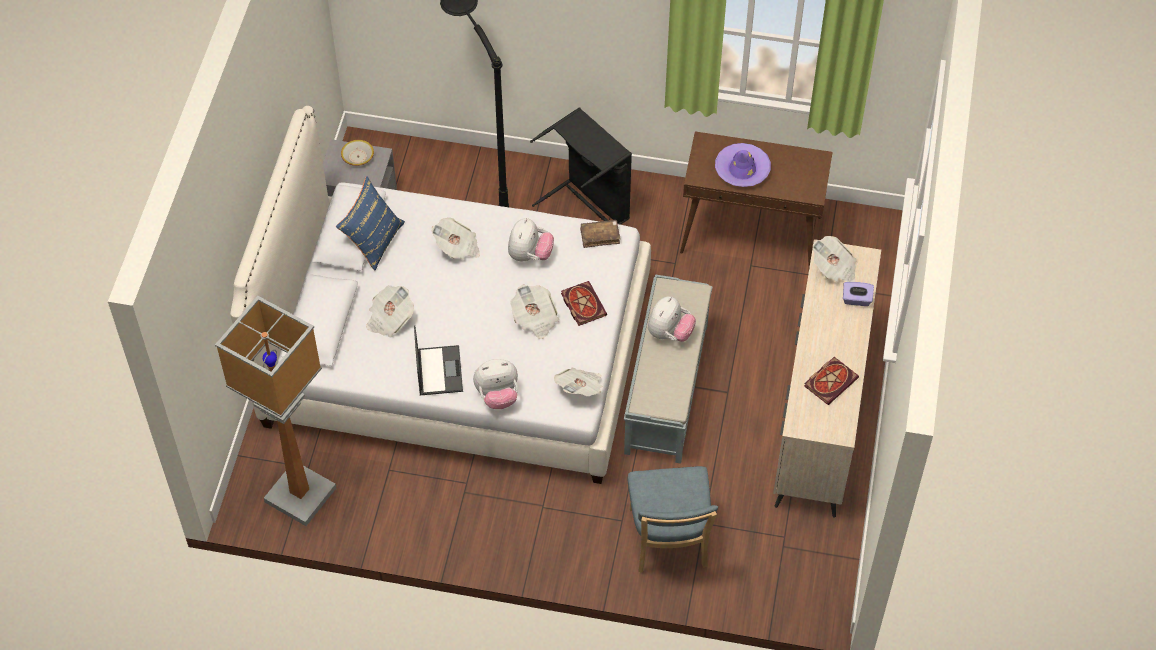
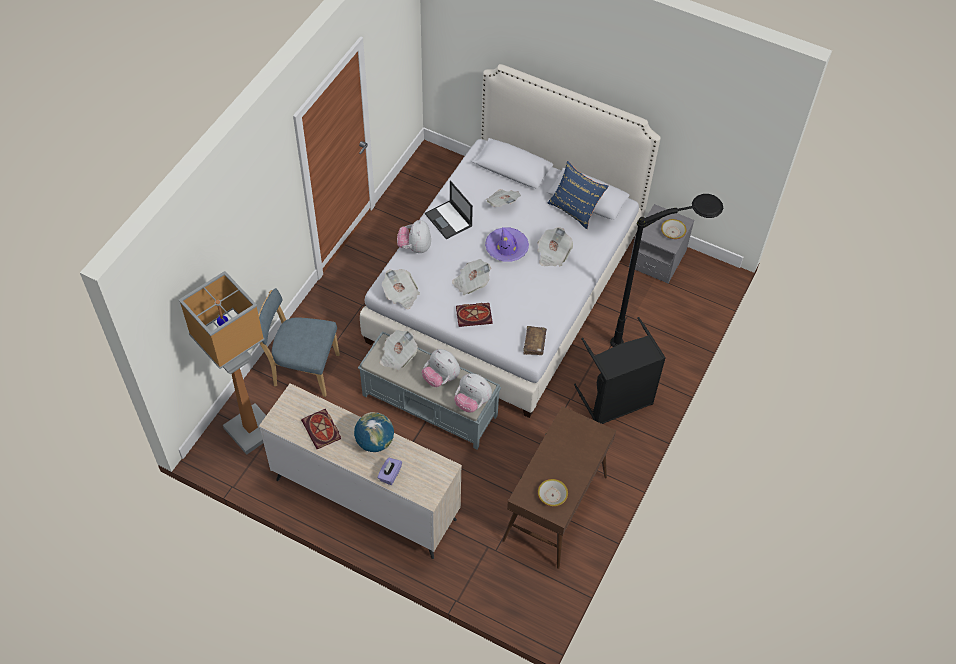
camera: 105 degrees right, 0 degrees up
floor lamp [215,296,336,526] -> floor lamp moved to [179,271,266,455]
laptop [414,325,463,395] -> laptop turned 45 degrees clockwise [425,180,473,239]
plush toy [508,218,554,261] -> plush toy moved to [454,373,492,413]
purple hat [715,143,771,187] -> purple hat moved to [485,227,529,262]
newspaper [813,236,857,282] -> newspaper moved to [380,330,418,371]
none -> globe [354,412,394,452]
none -> bowl [538,479,568,507]

